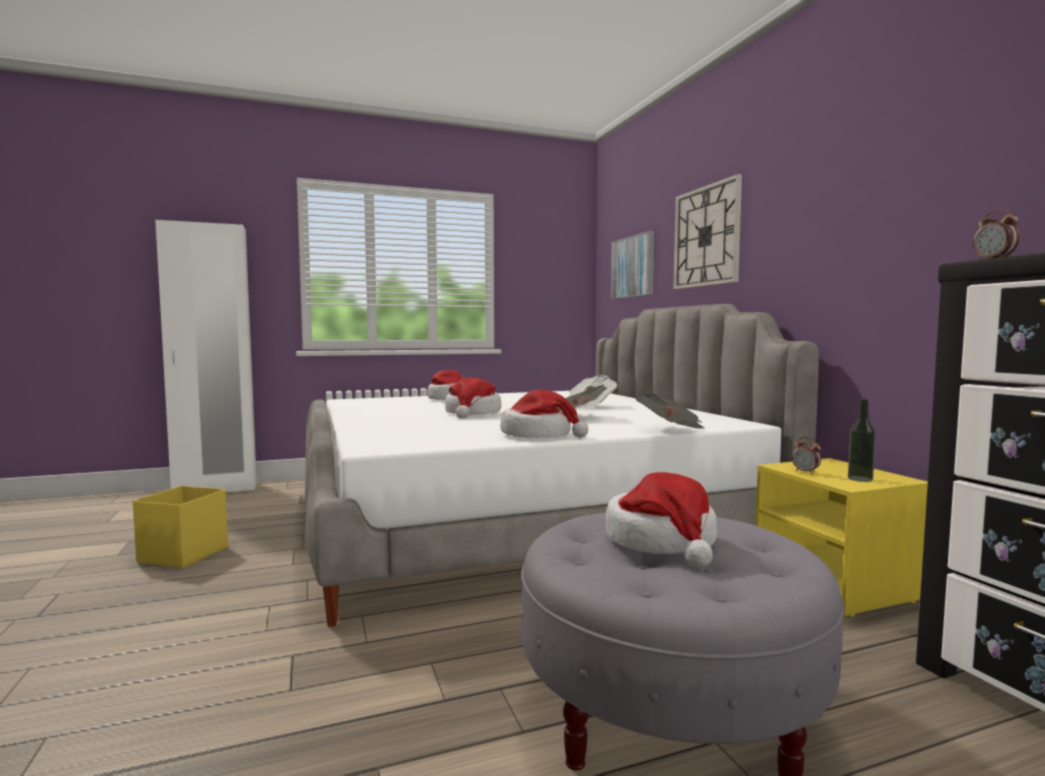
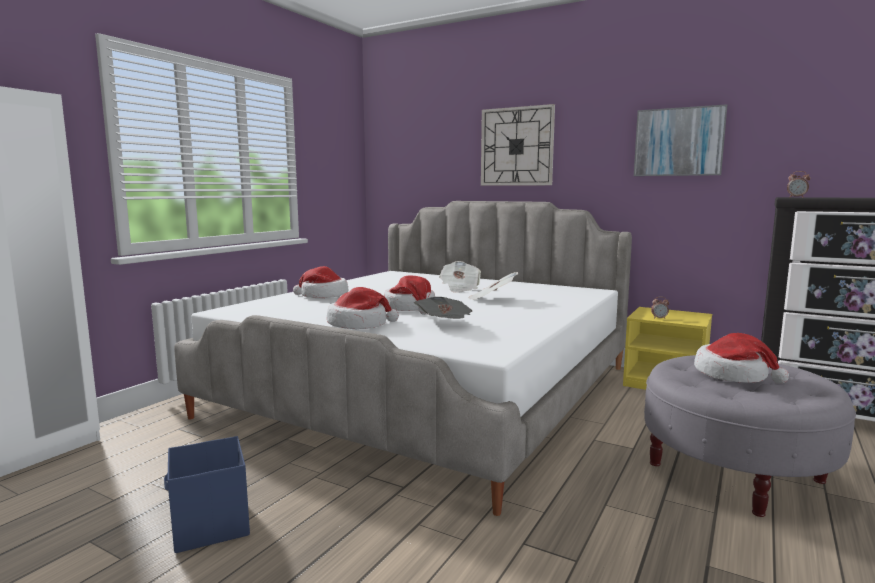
camera: 40 degrees left, 5 degrees up
yellow storage box [133,486,228,568] -> blue storage box [164,436,250,553]
hat [500,390,589,438] -> hat moved to [327,287,399,329]
picture [611,231,654,299] -> picture moved to [634,104,727,176]
newspaper [636,394,705,429] -> newspaper moved to [414,297,473,319]
bottle [848,399,876,482] -> none

